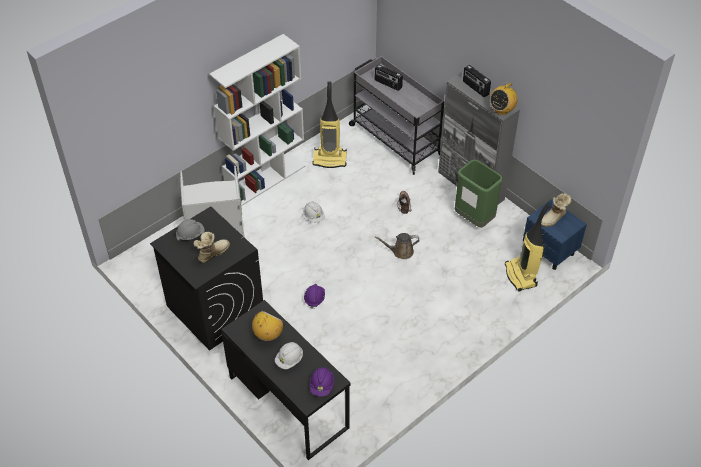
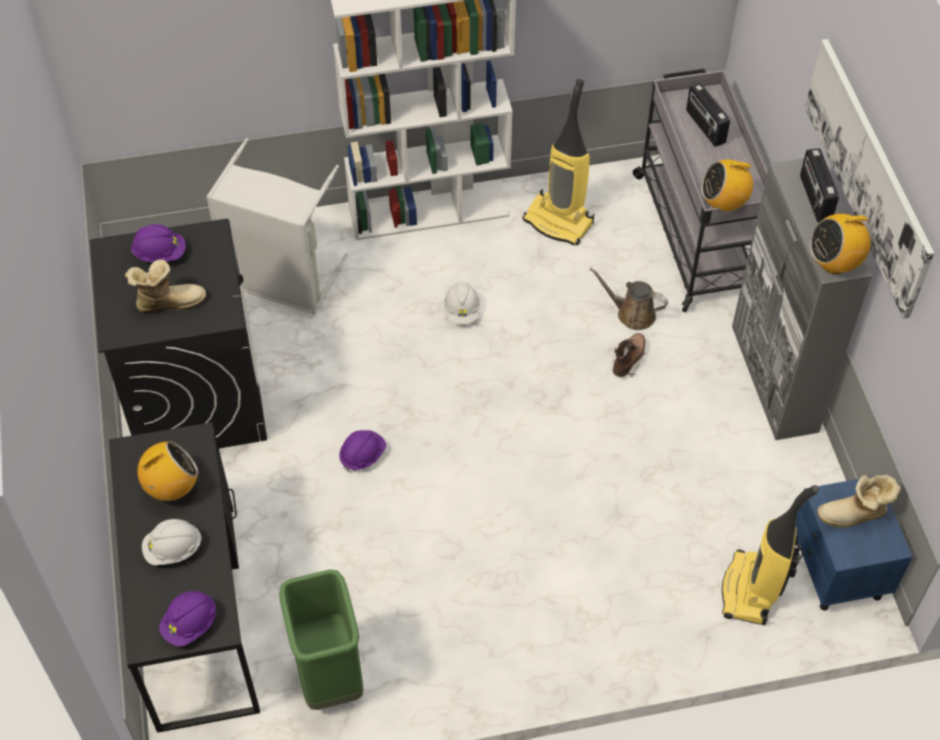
camera: 30 degrees right, 5 degrees up
grey hard hat [176,219,205,240] -> purple hard hat [131,224,186,262]
brown watering can [375,233,420,259] -> brown watering can moved to [589,267,668,330]
green trash can [455,159,503,228] -> green trash can moved to [279,570,364,710]
none -> radio [701,158,753,211]
none -> picture [805,39,934,319]

